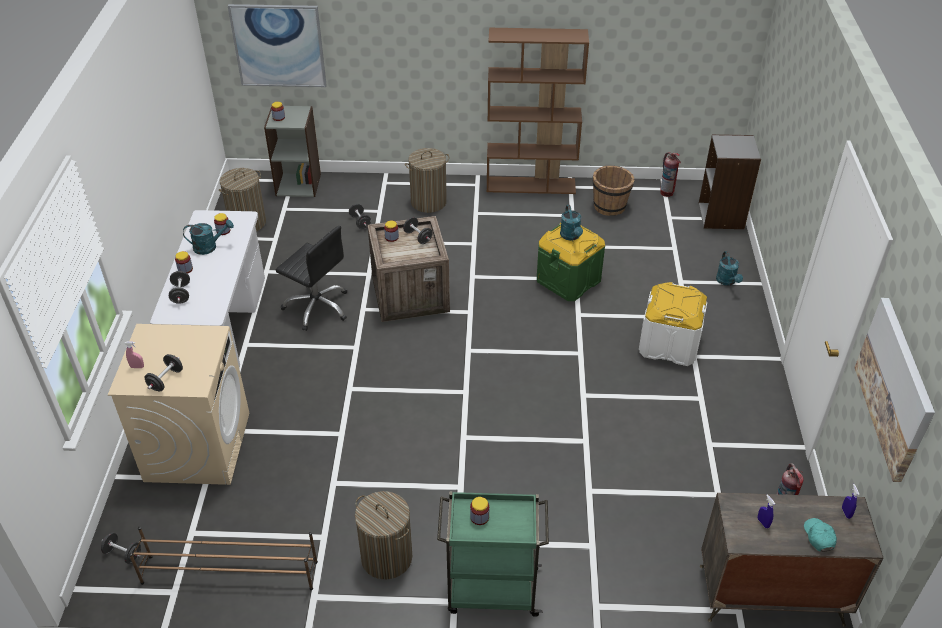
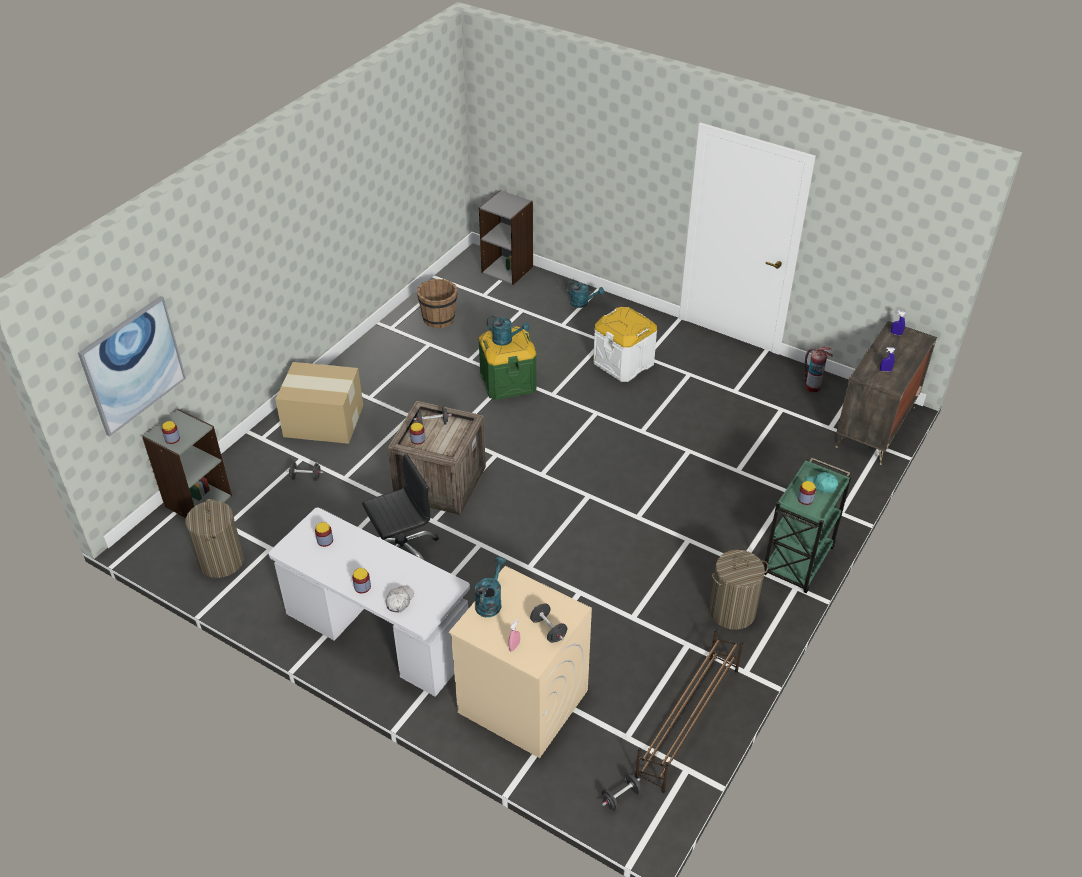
camera: 60 degrees left, 0 degrees up
black dumbbell [169,271,190,304] -> white cap [386,585,414,613]
turquoise watering can [183,219,234,255] -> turquoise watering can moved to [475,557,506,617]
laundry basket [405,148,449,213] -> cardboard box [275,362,363,444]
brown bookcase [487,28,589,194] -> none
fire extinguisher [660,152,681,197] -> none
turquoise cap [804,518,837,552] -> turquoise cap moved to [805,472,838,493]
picture [854,298,935,482] -> none

